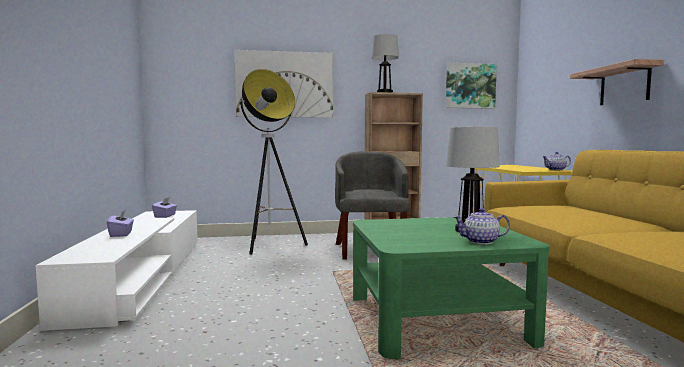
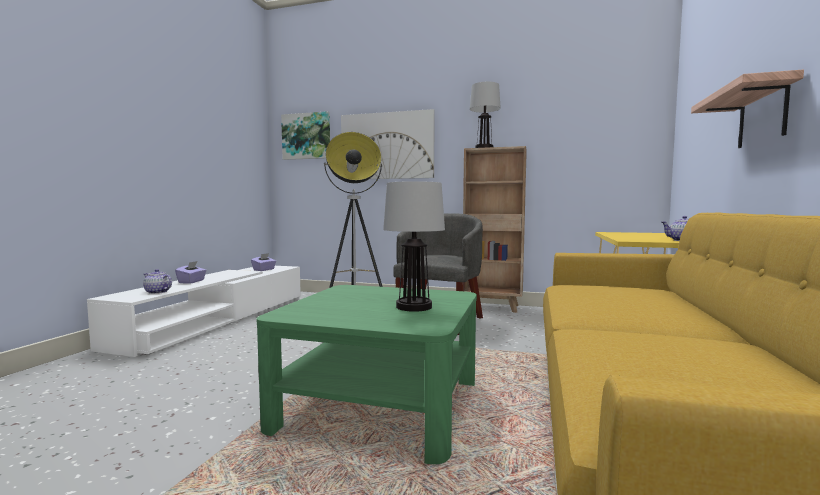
camera: 25 degrees right, 0 degrees up
picture [446,63,497,109] -> picture moved to [281,111,330,160]
teapot [453,208,510,244] -> teapot moved to [143,269,172,294]

